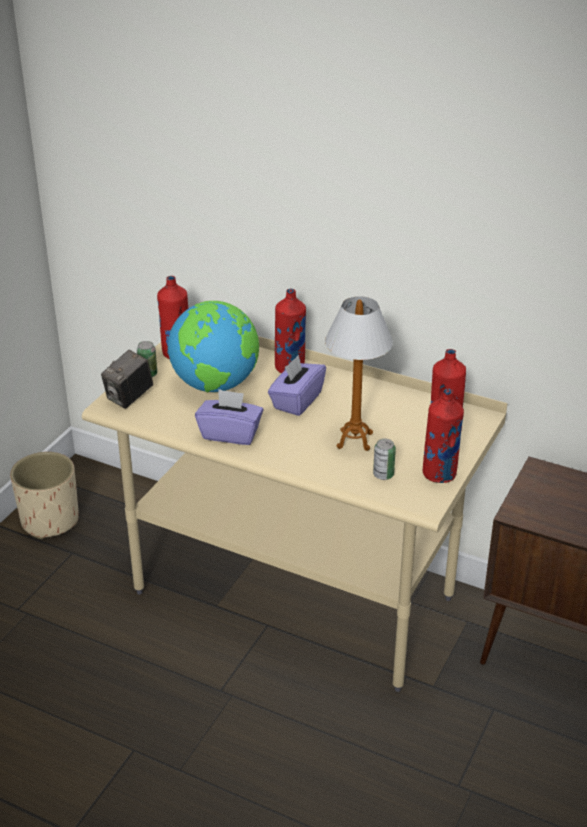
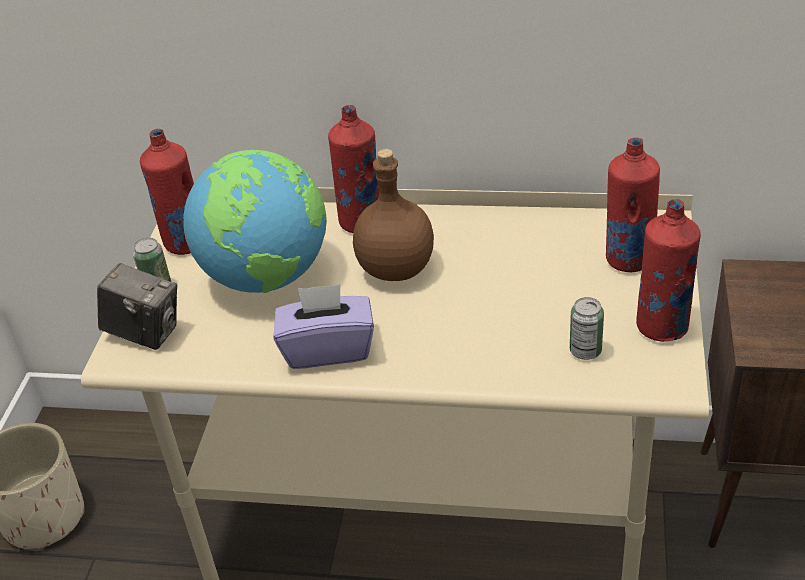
camera: 15 degrees left, 5 degrees up
camera [101,350,153,409] -> camera turned 90 degrees counterclockwise [97,263,177,350]
purple tissue box [268,355,326,416] -> brown bottle [353,149,434,281]
table lamp [325,296,393,451] -> none

